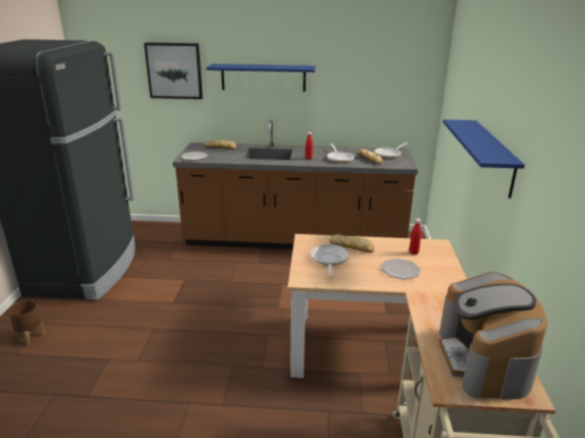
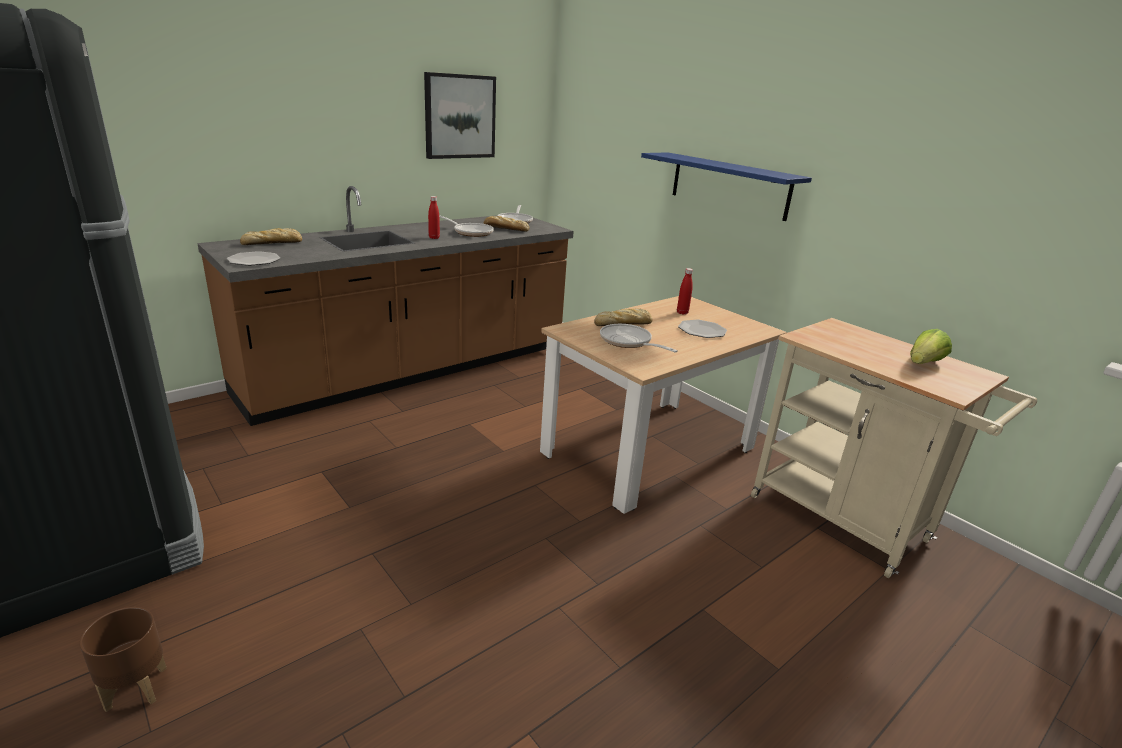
camera: 45 degrees left, 0 degrees up
picture [144,42,203,99] -> picture moved to [424,72,496,159]
blue shelf [206,64,315,92] -> none
coffee machine [439,272,547,399] -> lettuce [910,329,952,364]

